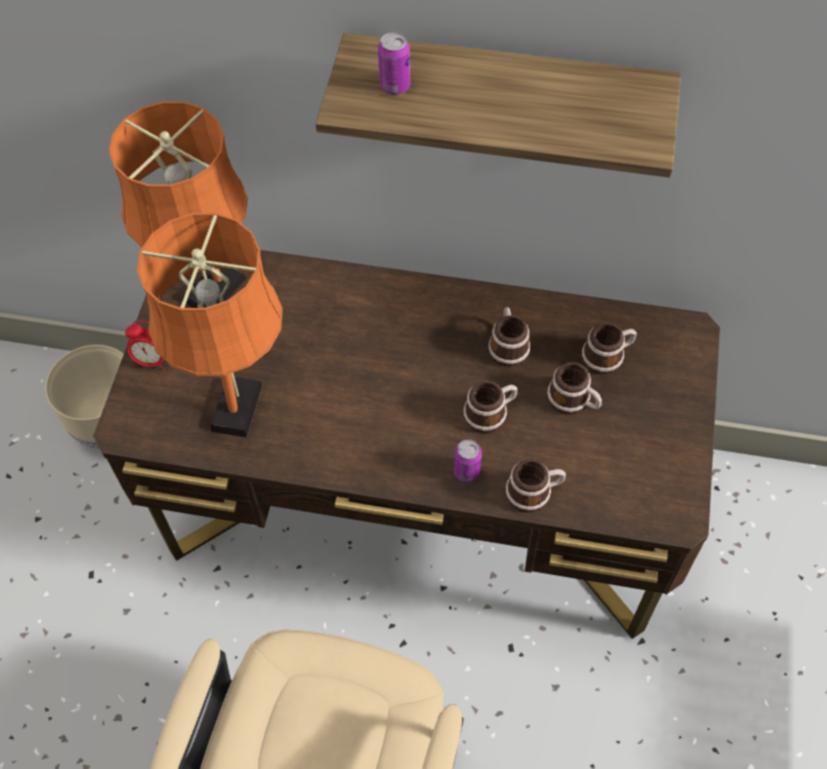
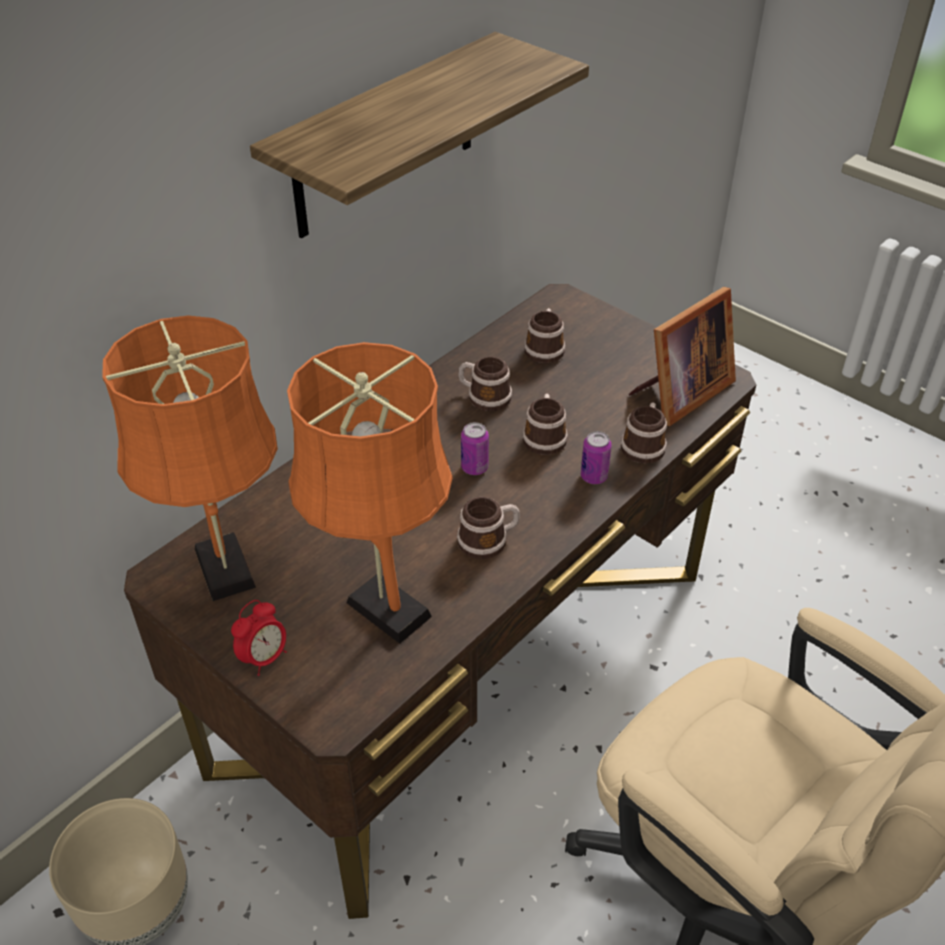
camera: 60 degrees left, 15 degrees down
can [378,32,410,95] -> can moved to [461,422,489,475]
mug [547,362,602,415] -> mug moved to [457,497,520,559]
none -> picture frame [629,287,736,426]

